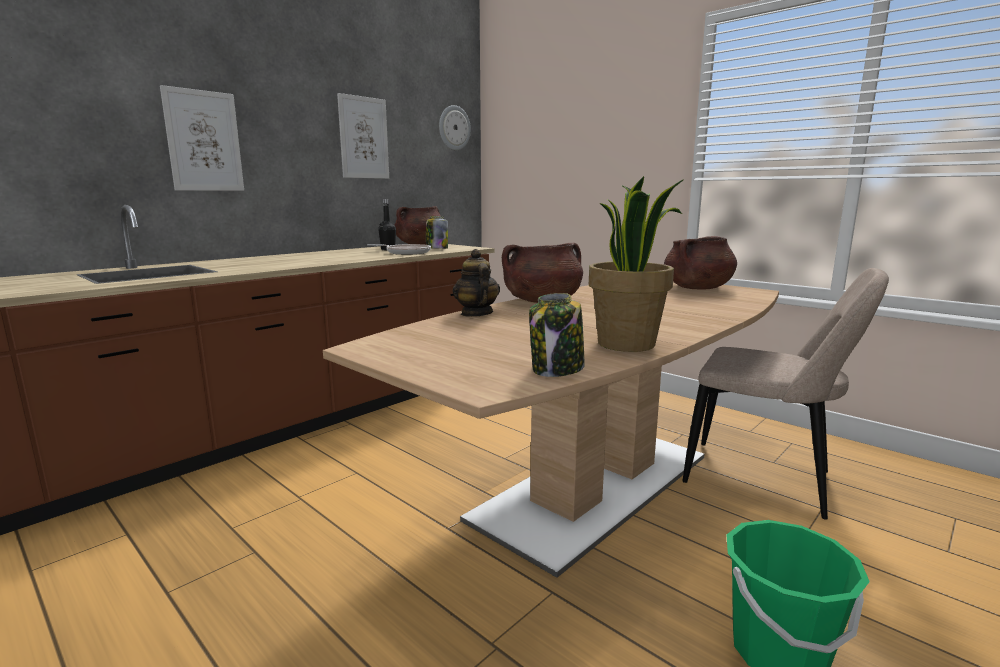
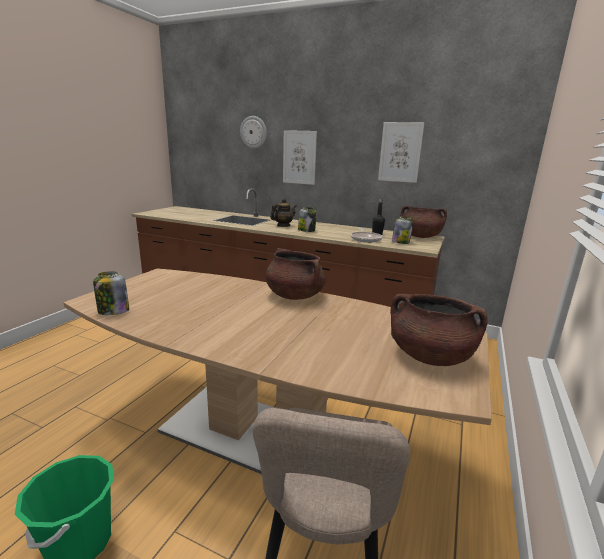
camera: 70 degrees right, 5 degrees up
wall clock [439,105,471,150] -> wall clock moved to [240,116,267,149]
teapot [452,249,500,317] -> teapot moved to [270,198,297,227]
potted plant [589,176,684,352] -> none
none -> jar [298,207,317,232]

